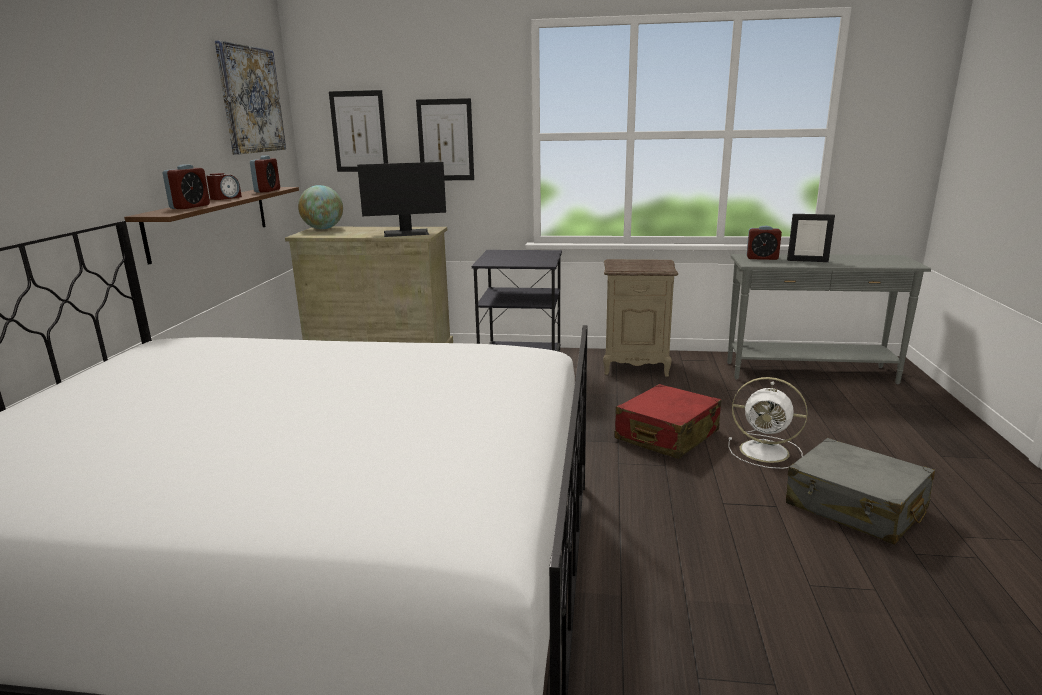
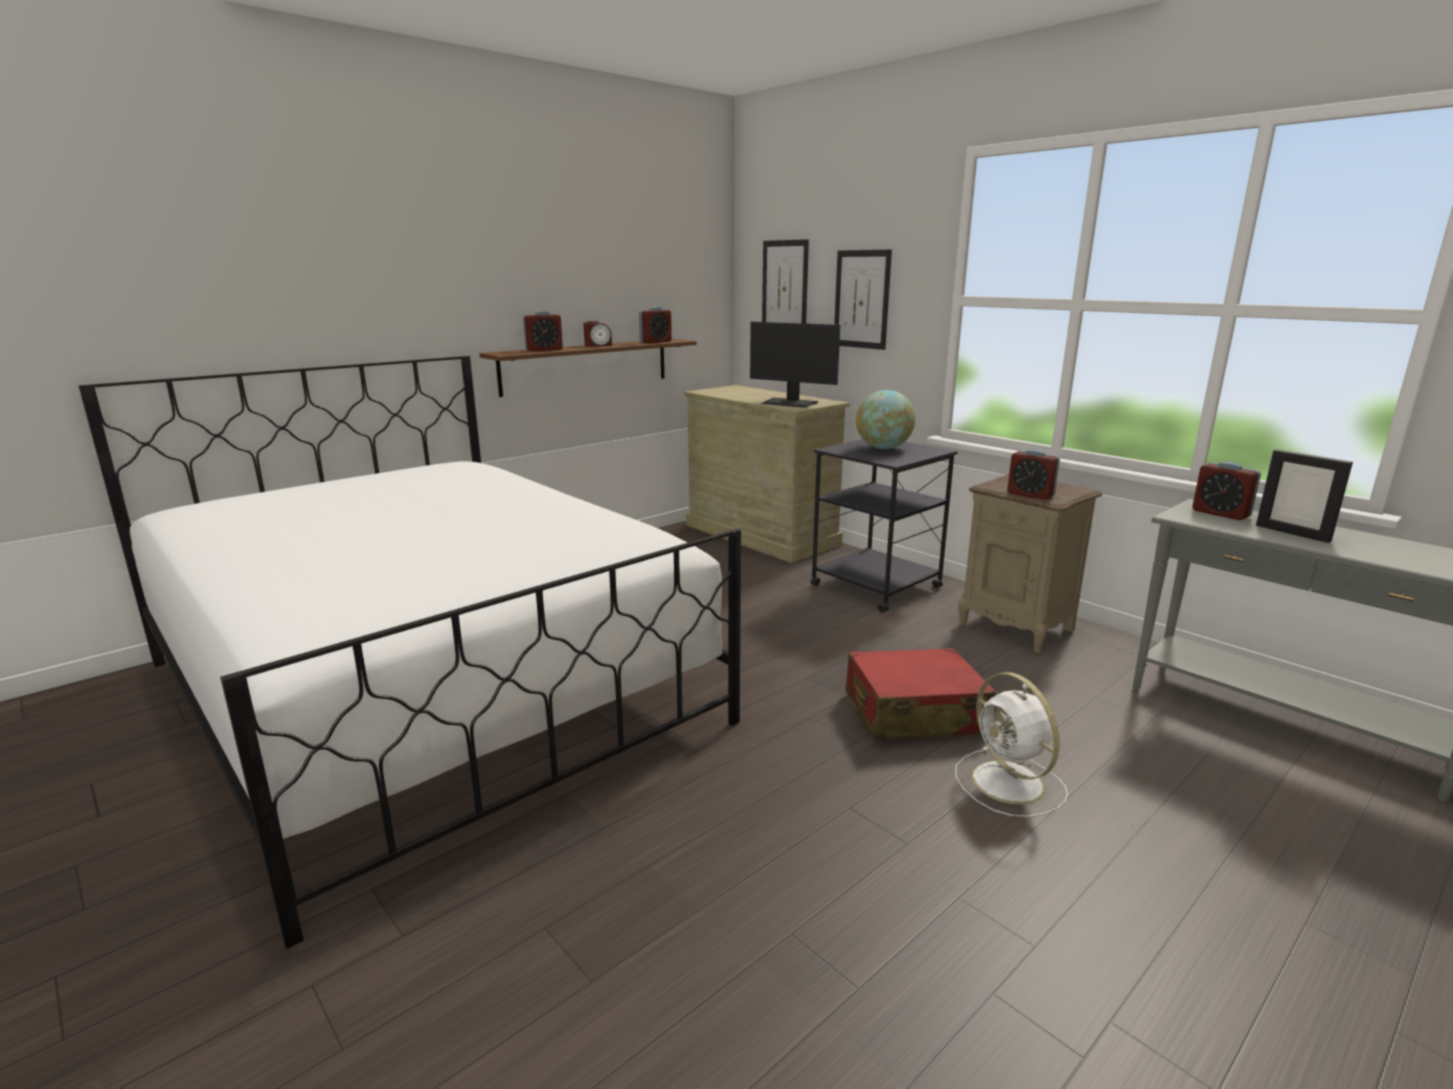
camera: 40 degrees right, 0 degrees up
picture [215,41,286,155] -> none
globe [298,185,343,229] -> globe moved to [856,390,915,449]
grey suitcase [786,438,935,545] -> none
none -> alarm clock [1007,449,1060,500]

